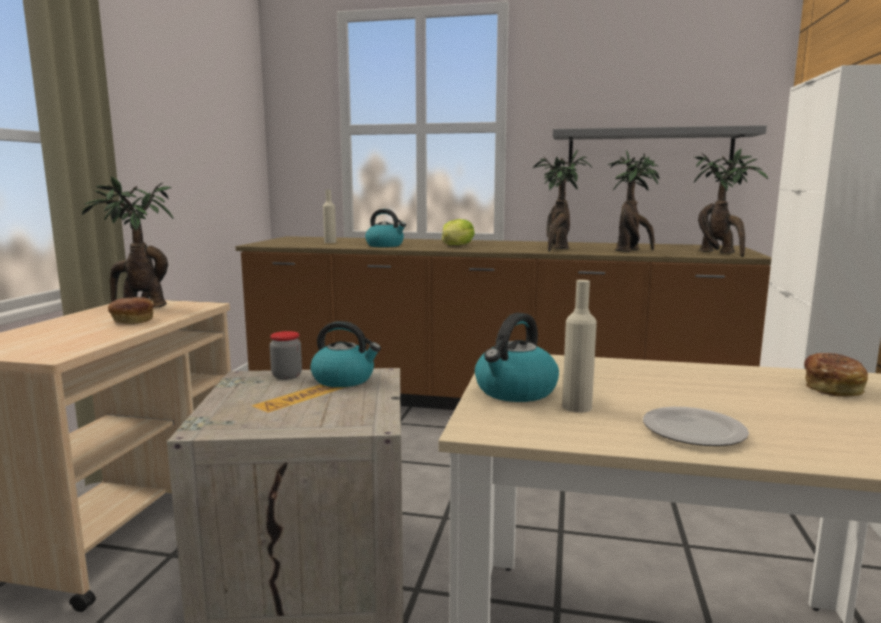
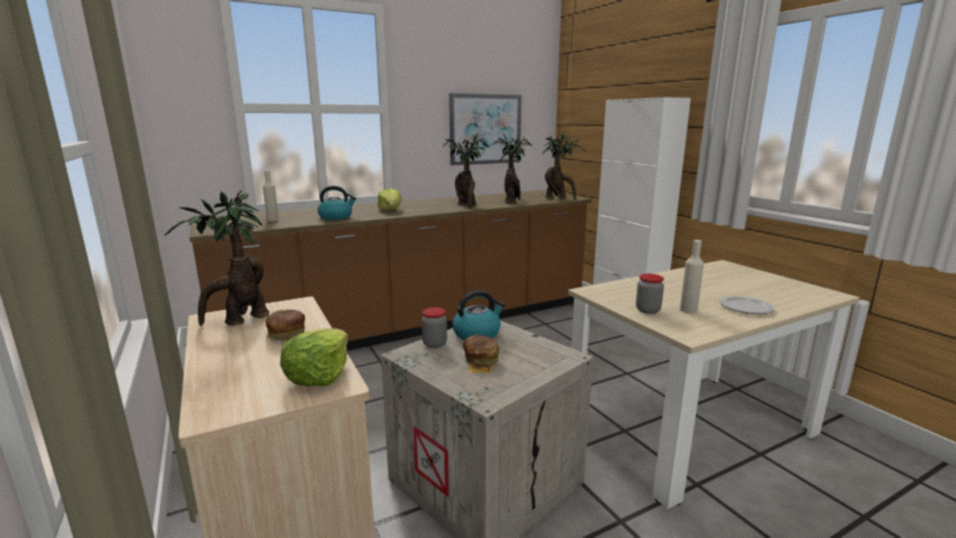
camera: 40 degrees left, 5 degrees up
kettle [475,313,559,402] -> jar [636,274,664,314]
grey shelf [553,125,767,174] -> picture [449,93,522,165]
bread [804,353,868,397] -> bread moved to [463,335,499,367]
none -> lettuce [280,328,348,386]

